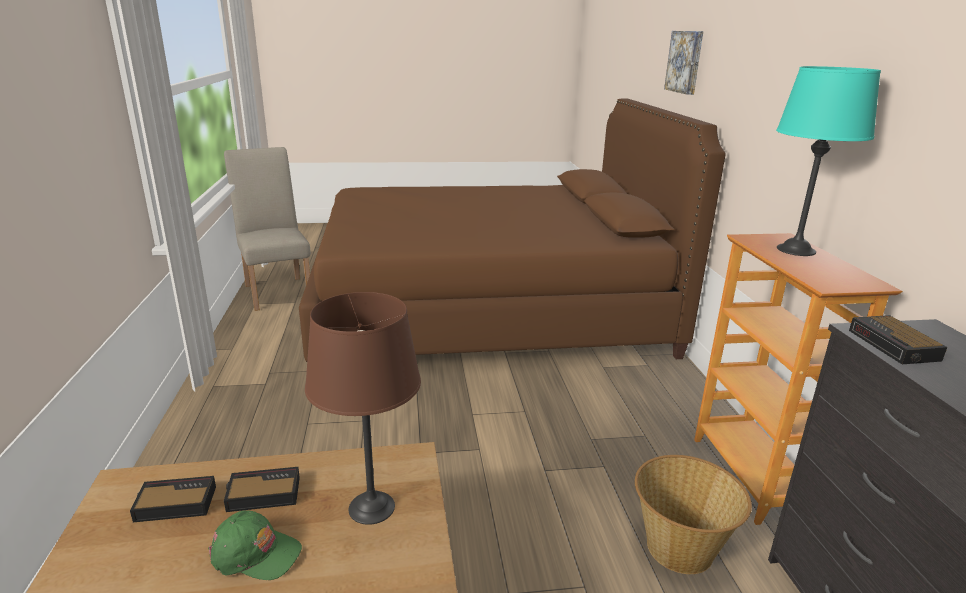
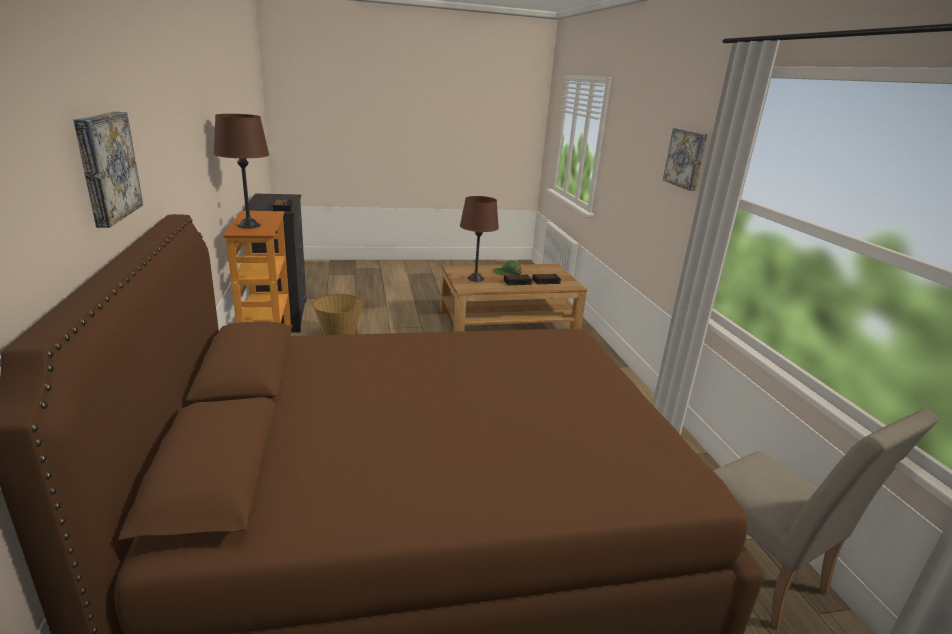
camera: 175 degrees right, 0 degrees up
turquoise table lamp [776,66,881,256] -> brown table lamp [214,114,269,229]
none -> picture [663,128,708,191]

